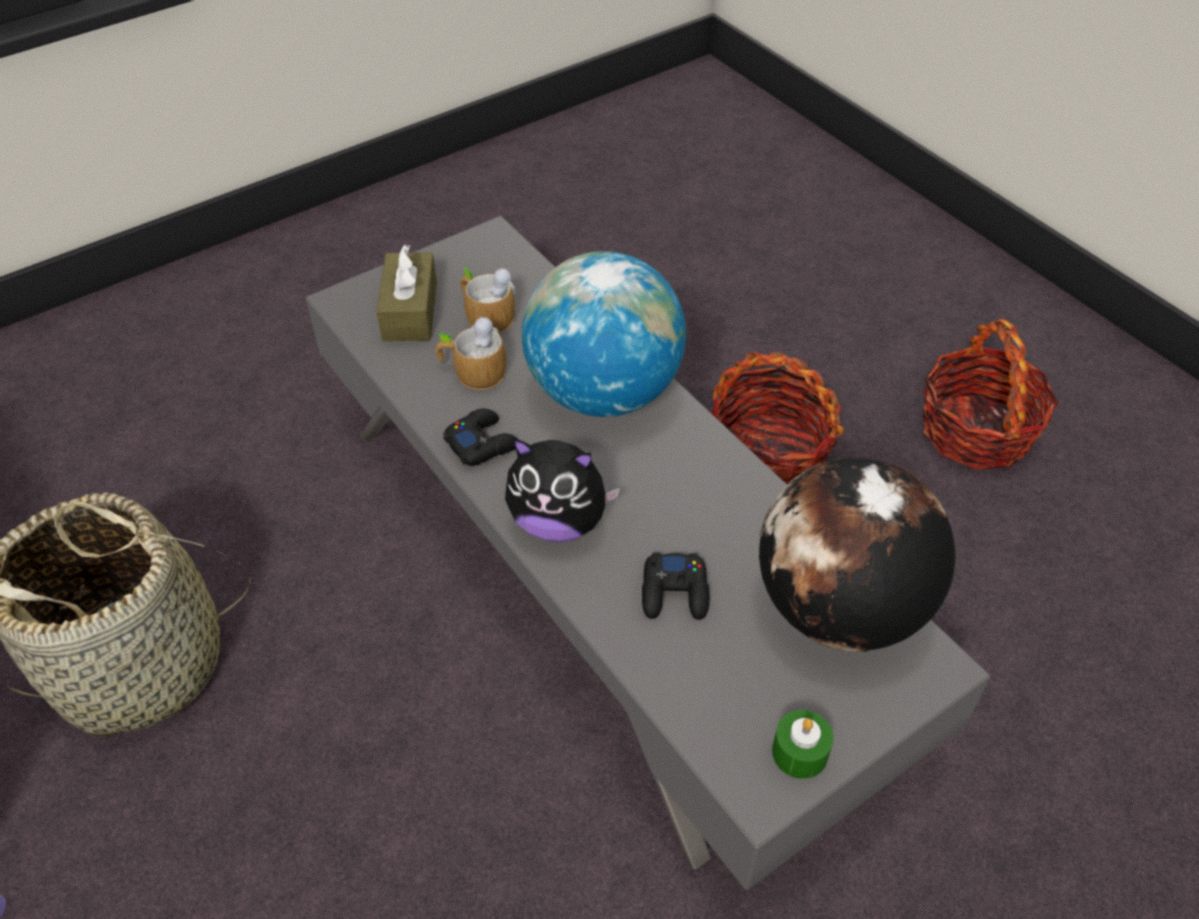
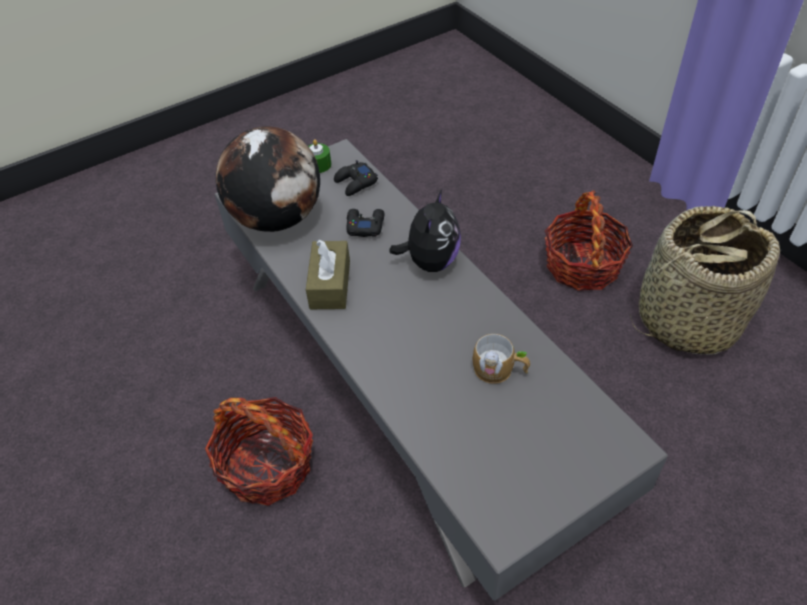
camera: 175 degrees left, 0 degrees up
brown tissue box [377,244,437,341] -> brown tissue box moved to [306,240,350,309]
black game controller [443,408,517,466] -> black game controller moved to [334,160,378,196]
mug [460,267,515,333] -> none
plush toy [505,438,620,542] -> plush toy turned 90 degrees clockwise [389,189,461,272]
globe [522,251,686,417] -> none
basket [922,319,1059,470] -> basket moved to [545,191,633,291]

